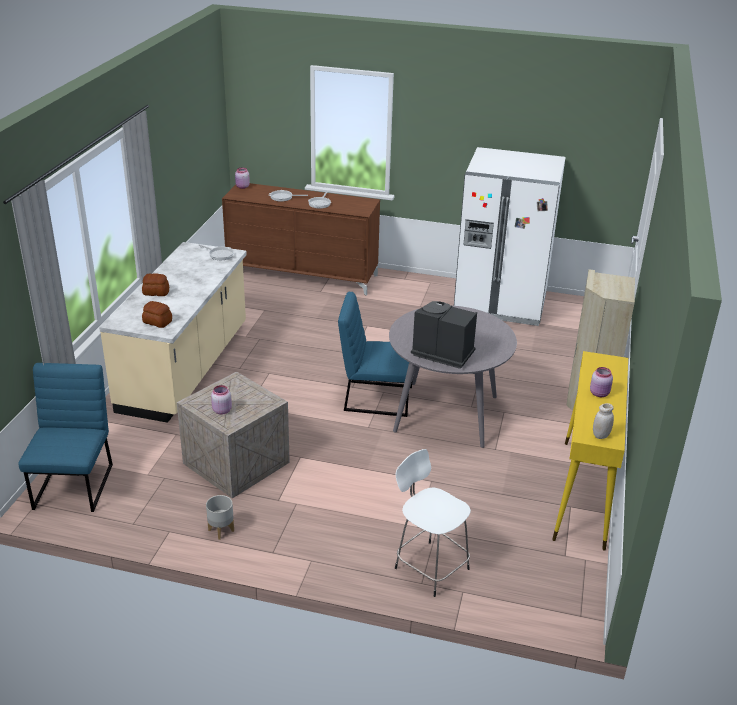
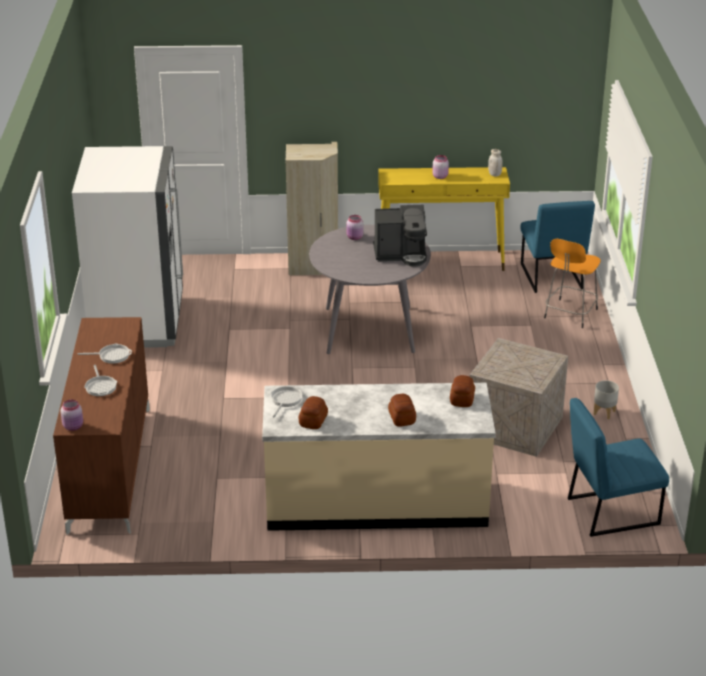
camera: 105 degrees left, 0 degrees up
pink jar [211,385,232,415] -> pink jar moved to [347,215,363,240]
blue chair [338,292,412,417] -> blue chair moved to [521,201,595,293]
white stool [395,449,471,597] -> orange stool [544,239,601,328]
coffee machine [411,301,477,369] -> coffee machine turned 105 degrees counterclockwise [373,205,427,267]
none -> bread [299,396,328,429]

